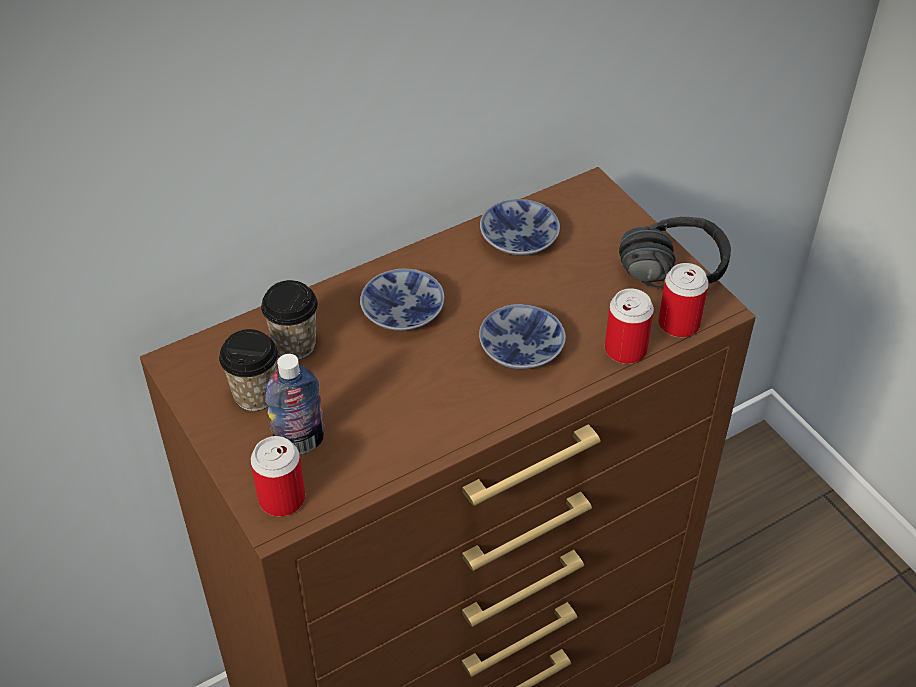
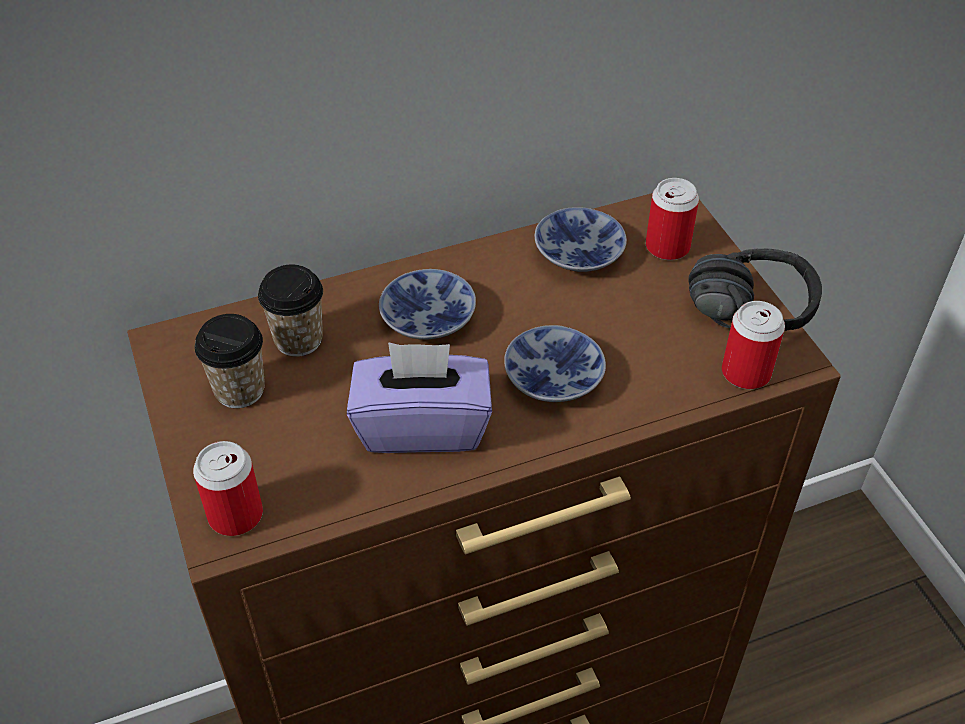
camera: 10 degrees right, 0 degrees up
bottle [265,354,325,455] -> none
can [605,288,654,364] -> can moved to [646,178,699,260]
none -> purple tissue box [347,342,492,453]

